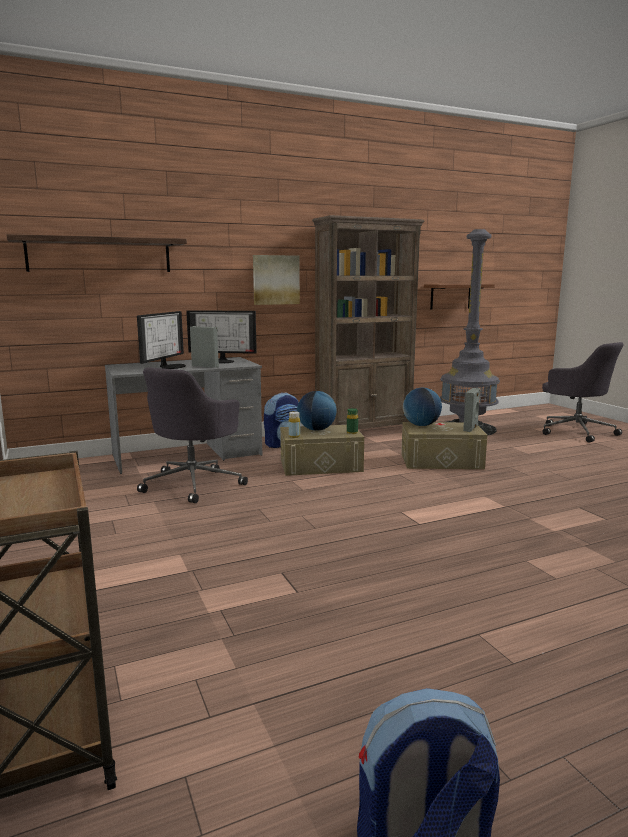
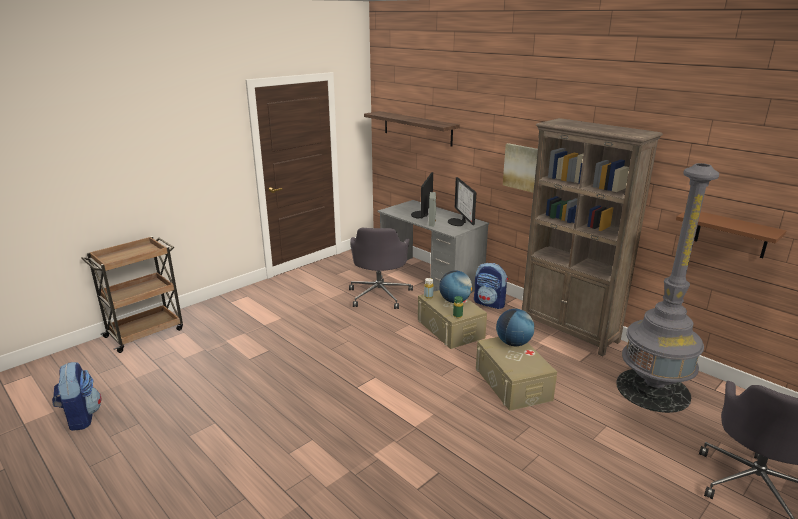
camera: 70 degrees right, 10 degrees up
monitor [137,311,186,369] -> monitor turned 105 degrees clockwise [411,172,433,218]
grey office chair [137,367,248,503] -> grey office chair turned 90 degrees counterclockwise [349,228,413,309]
grey speaker [463,388,481,432] -> none

